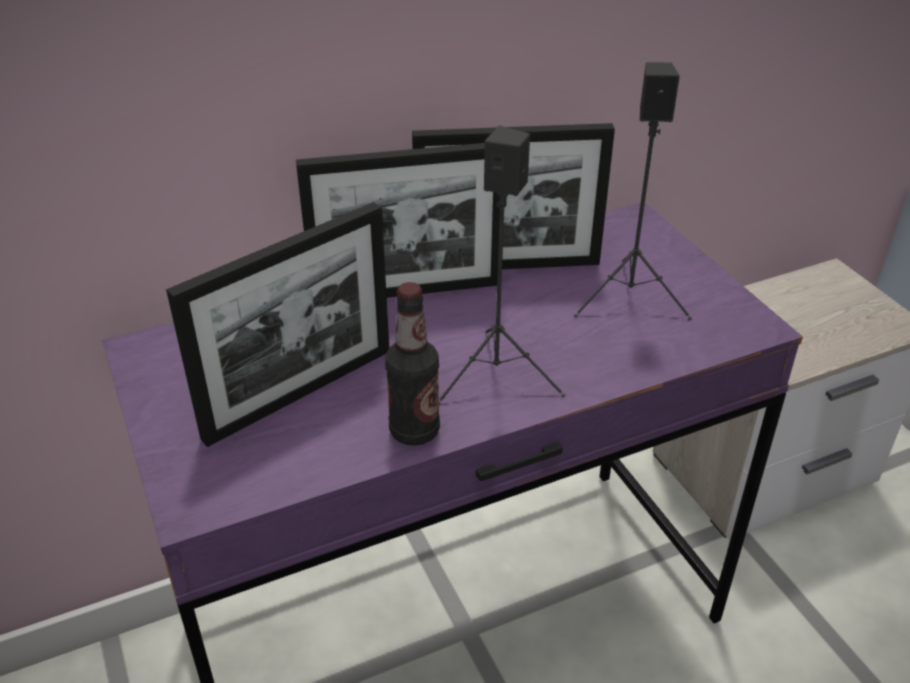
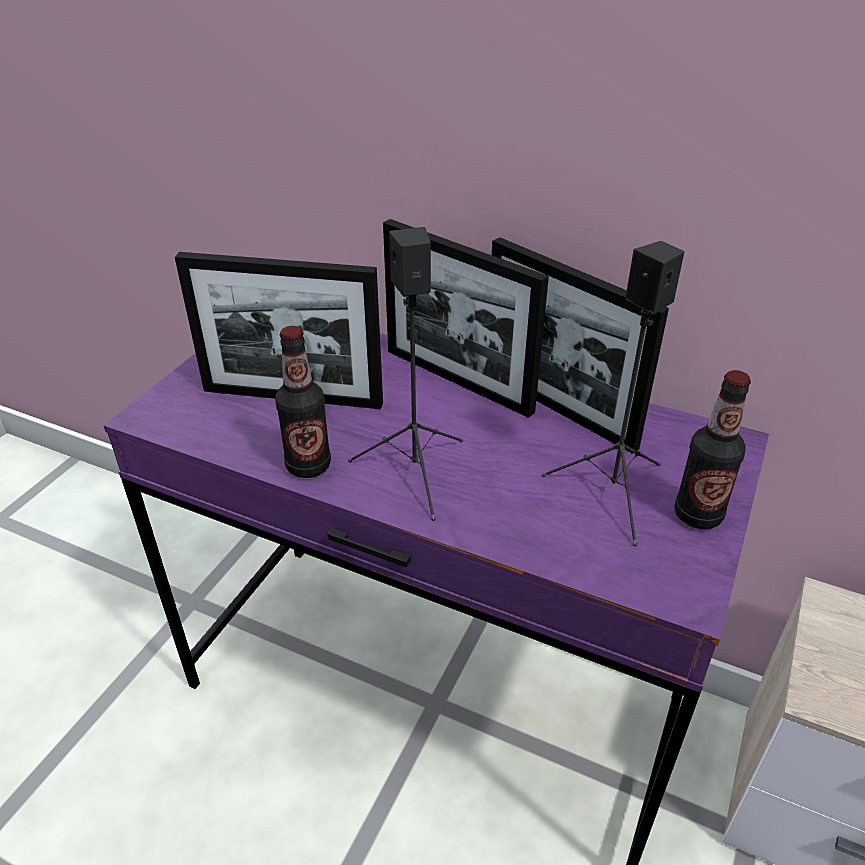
camera: 50 degrees right, 0 degrees up
none -> bottle [674,370,751,529]

